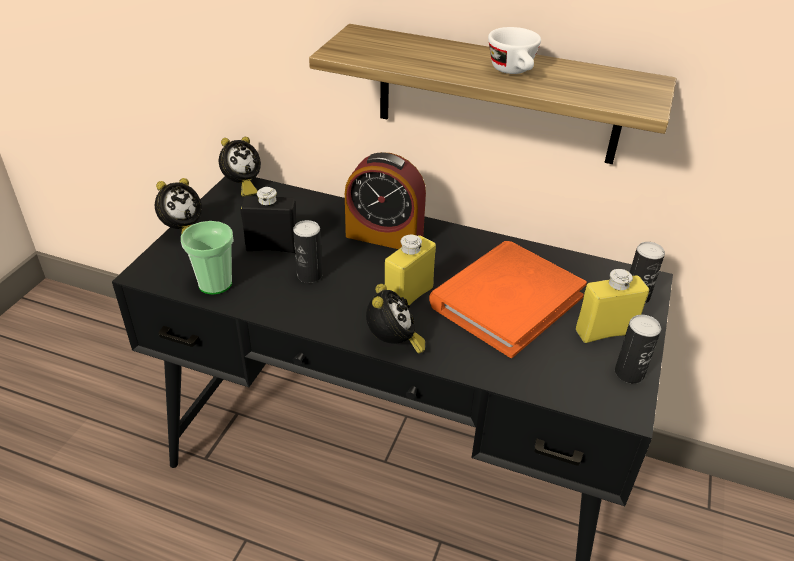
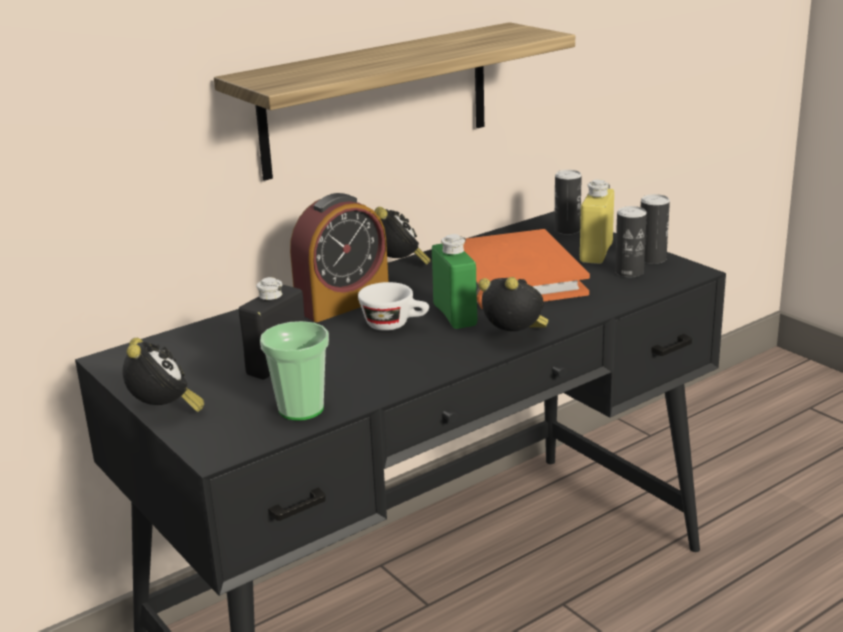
camera: 55 degrees left, 15 degrees down
alarm clock [219,137,261,197] -> alarm clock moved to [374,207,431,265]
can [293,220,323,283] -> can moved to [615,206,647,277]
yellow bottle [385,234,436,305] -> green bottle [432,234,477,329]
white cup [488,27,541,74] -> white cup moved to [358,282,429,331]

